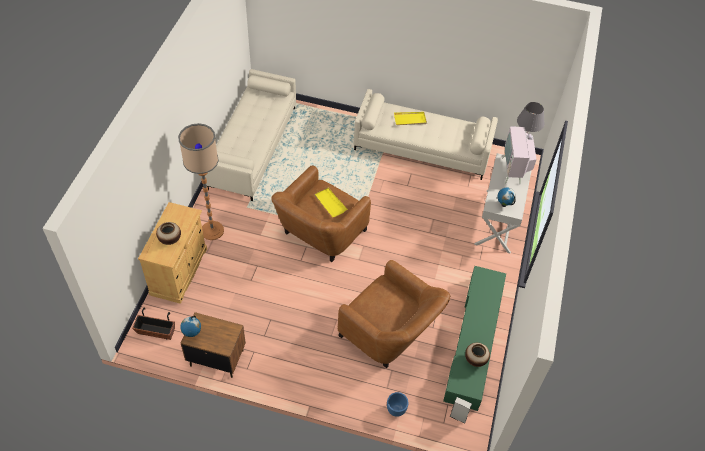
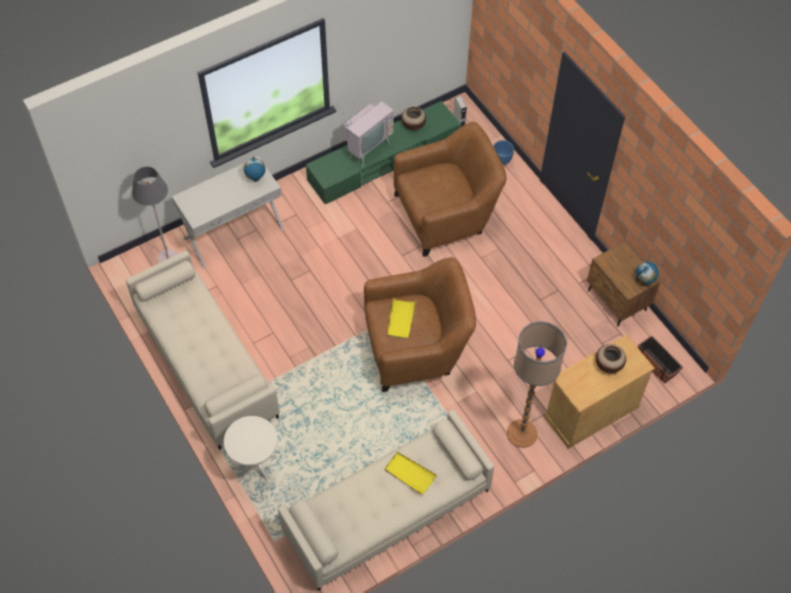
camera: 135 degrees left, 5 degrees up
brown armchair [338,260,450,368] -> brown armchair turned 75 degrees clockwise [394,122,507,257]
yellow tray [394,112,427,125] -> yellow tray moved to [384,452,437,495]
television [502,115,537,184] -> television moved to [341,101,394,168]
none -> white side table [224,416,277,485]

